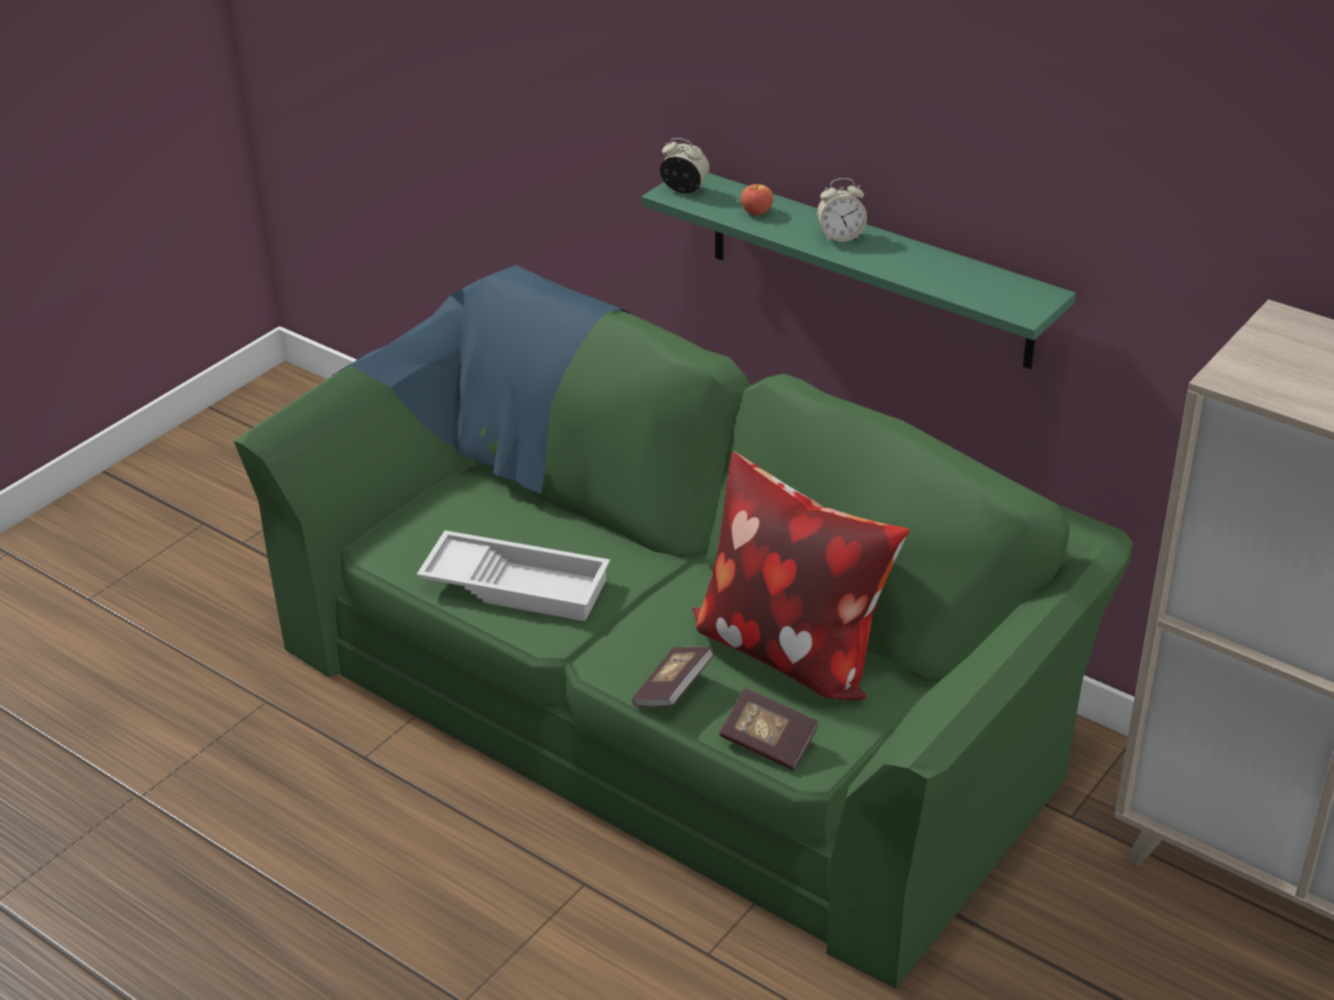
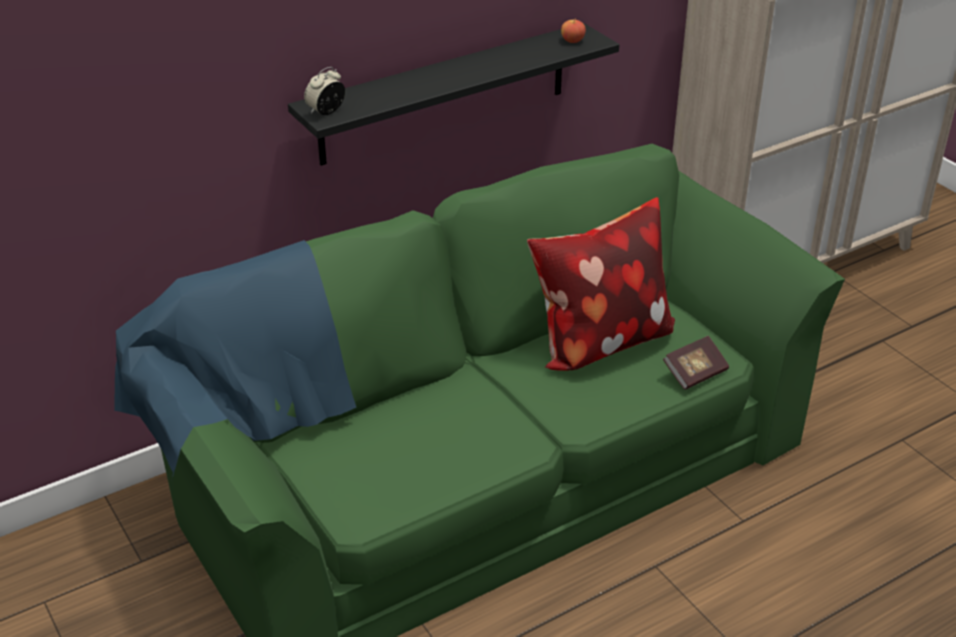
camera: 70 degrees left, 0 degrees up
white tray [417,530,610,621] -> none
book [632,646,715,707] -> none
green shelf [642,173,1076,369] -> black shelf [288,23,619,166]
apple [741,184,773,215] -> apple moved to [561,19,586,43]
alarm clock [817,178,867,242] -> none

